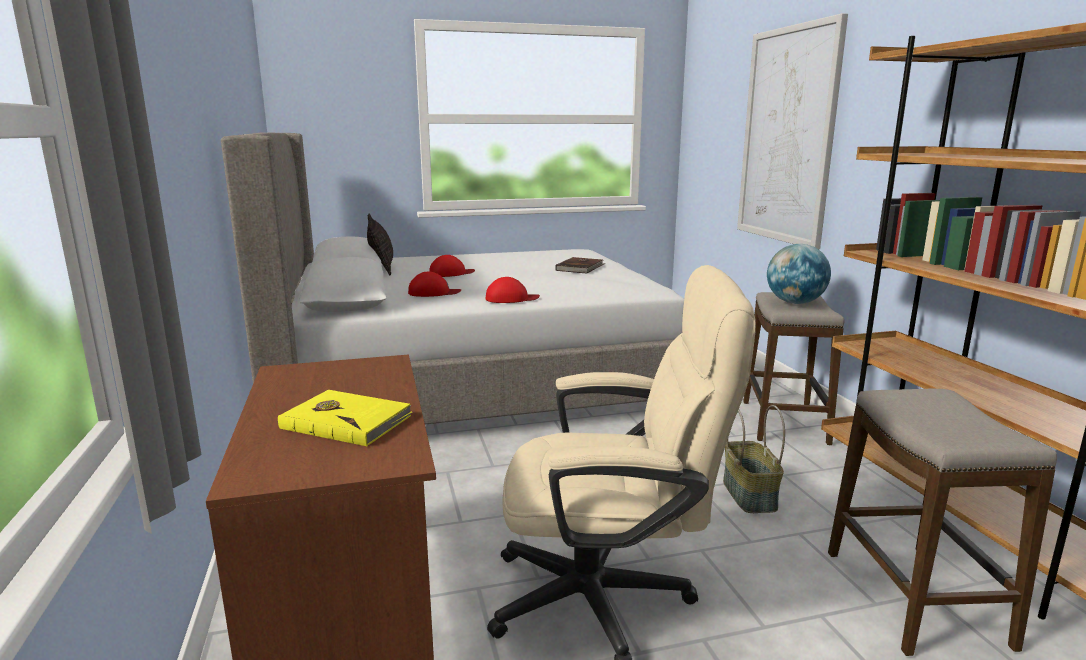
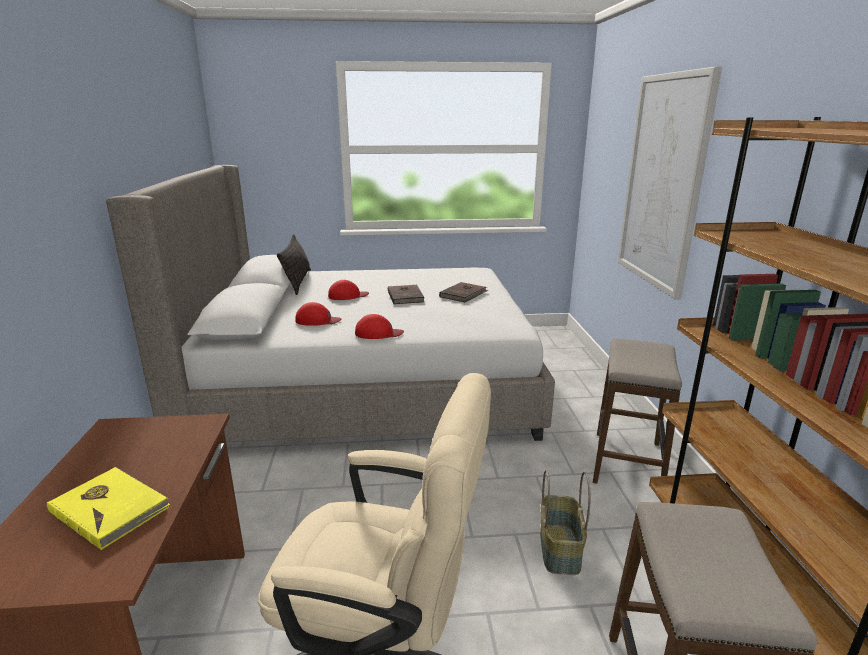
camera: 10 degrees right, 5 degrees up
globe [767,244,831,304] -> none
none -> brown book [388,285,425,304]

